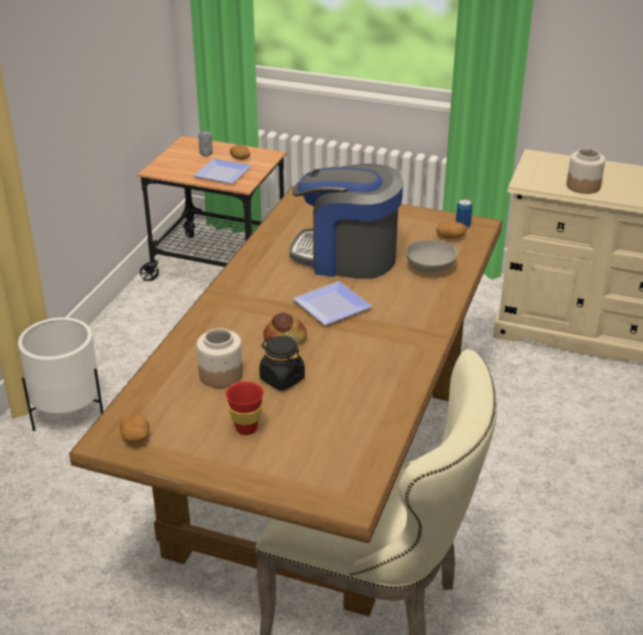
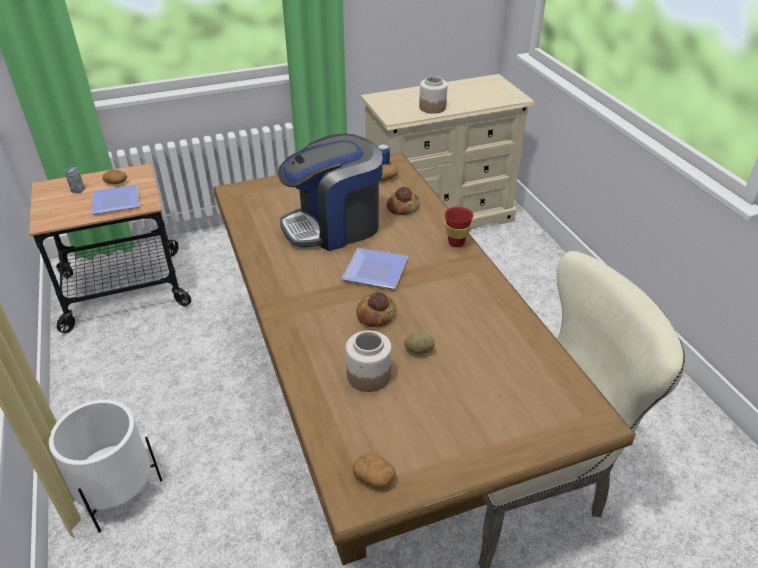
camera: 40 degrees left, 5 degrees up
red cup [225,381,264,435] -> red cup moved to [445,206,474,247]
black jar [259,336,305,390] -> potato [404,332,435,355]
grey bowl [405,240,458,273] -> bread [387,187,420,215]

